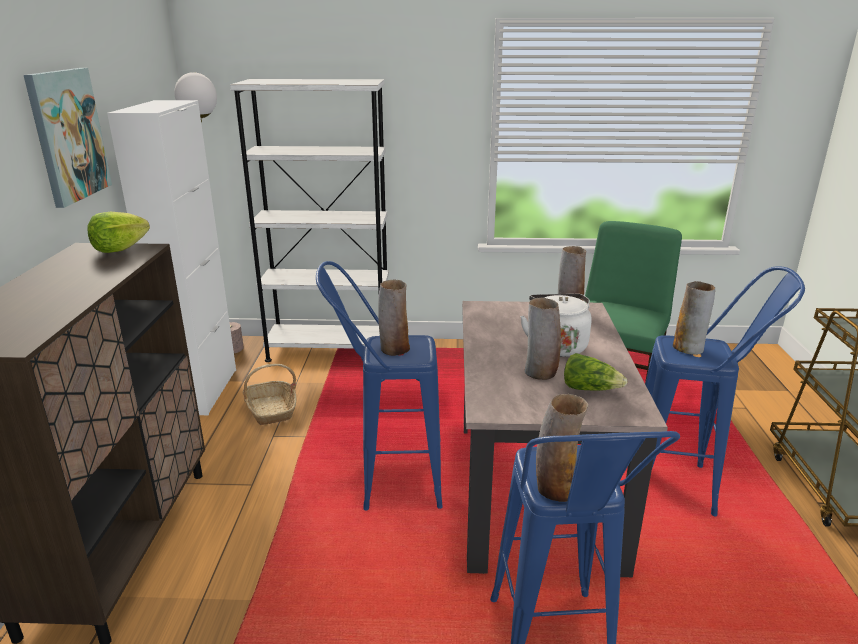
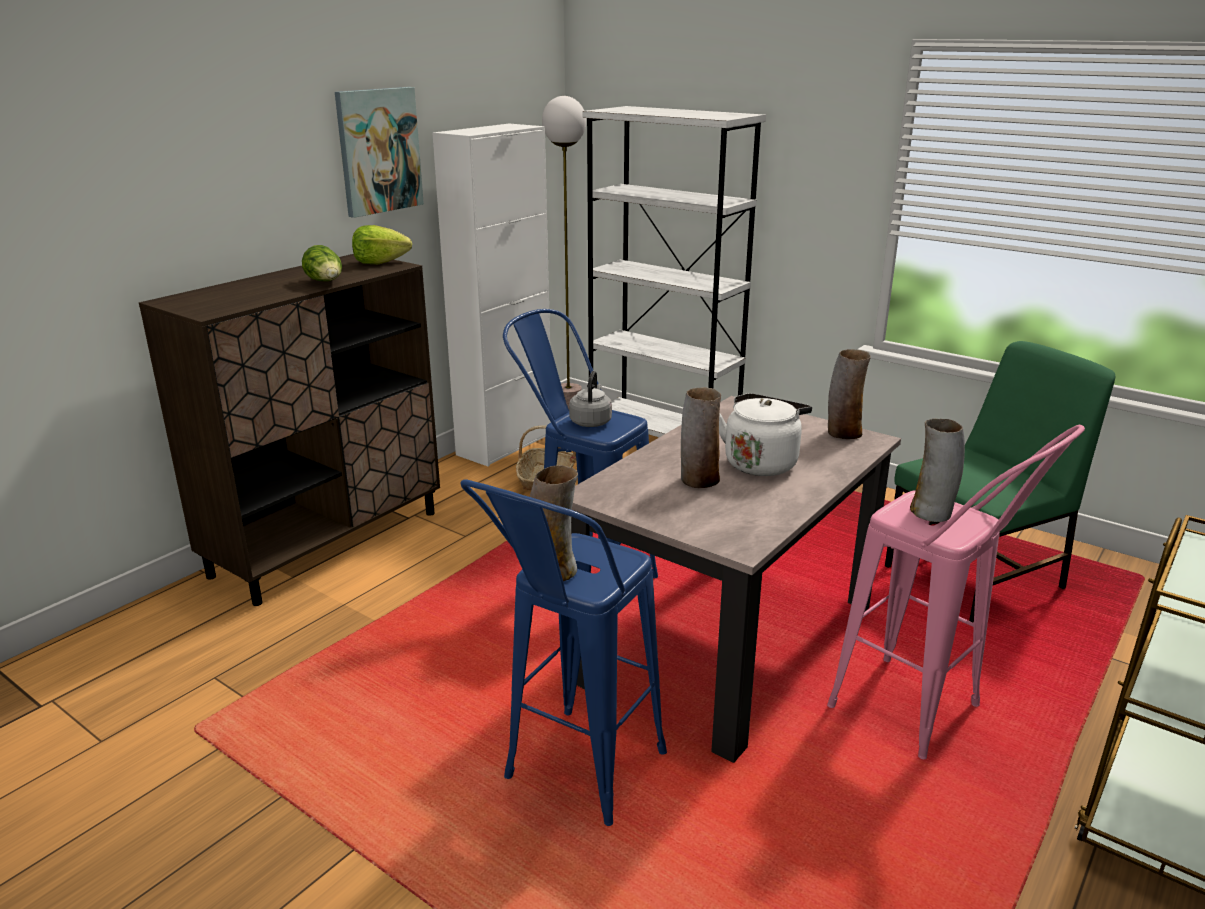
camera: 35 degrees right, 0 degrees up
vase [378,280,410,356] -> grey kettle [569,371,612,427]
lettuce [564,353,628,391] -> lettuce moved to [302,245,342,281]
blue stool [645,266,805,516] -> pink stool [827,425,1085,759]

